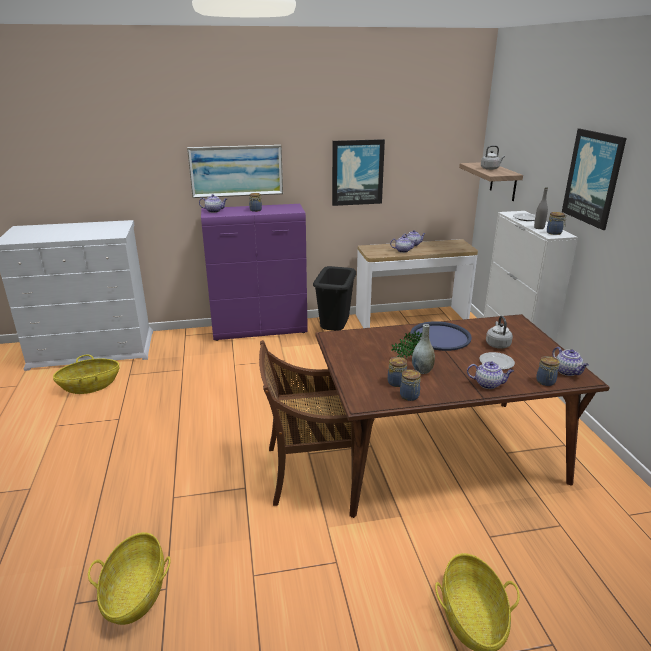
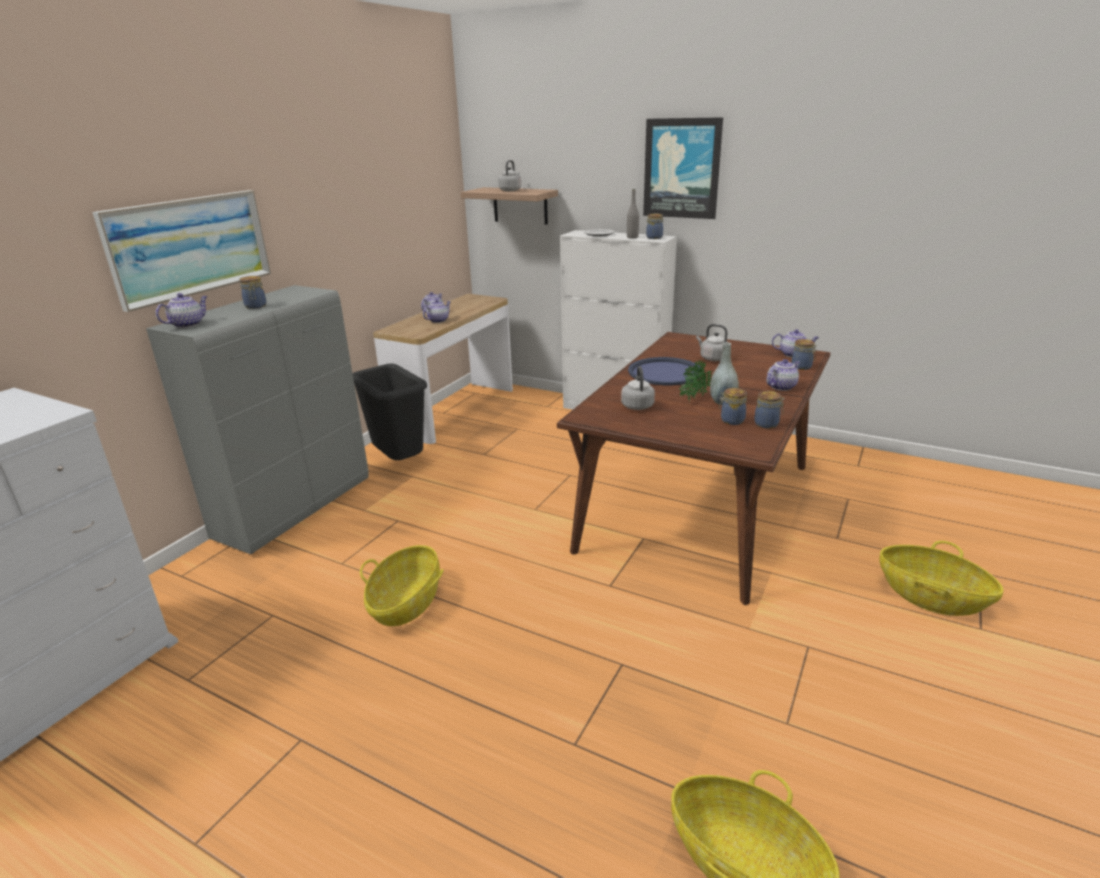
camera: 50 degrees left, 0 degrees up
basket [53,355,119,394] -> basket moved to [360,545,444,626]
purple cabinet [201,204,308,341] -> grey cabinet [146,285,369,554]
brown chair [259,340,355,506] -> none
picture [332,139,385,206] -> none
plate [479,352,515,370] -> none
none -> grey kettle [621,366,655,410]

